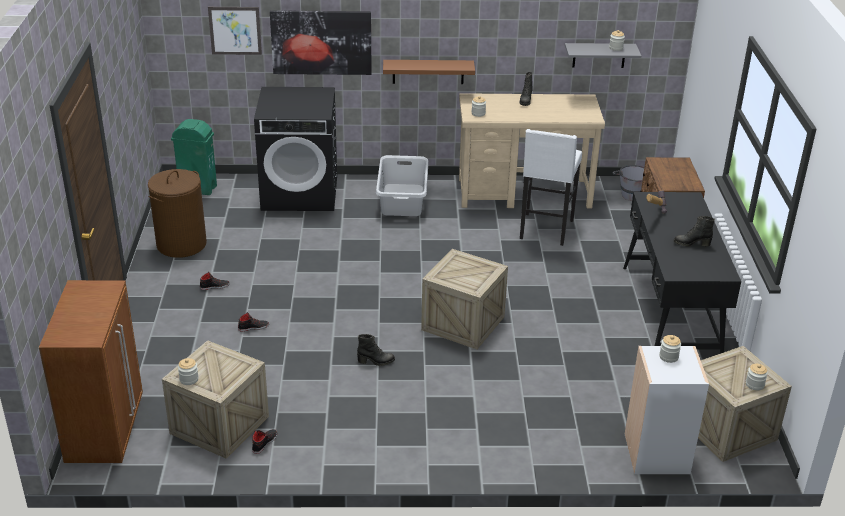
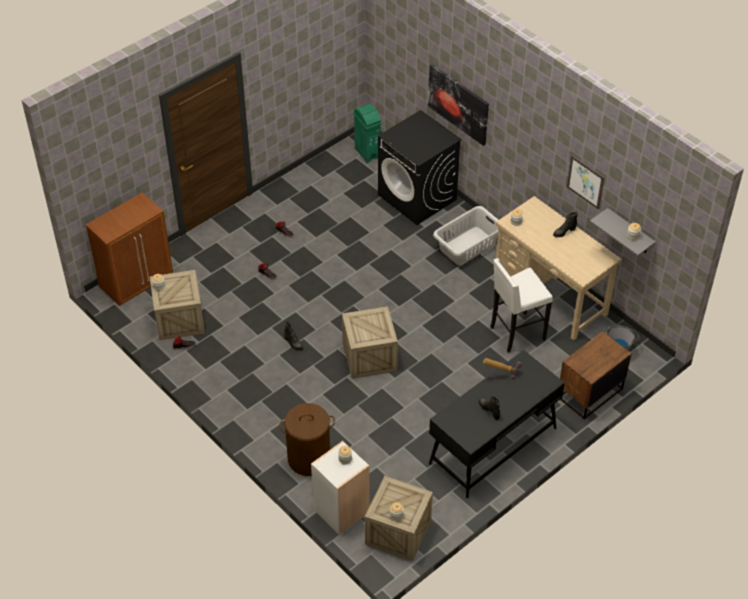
camera: 50 degrees right, 15 degrees up
brown laundry basket [148,169,207,258] -> brown laundry basket moved to [279,403,335,476]
picture [208,7,262,55] -> picture moved to [567,156,604,209]
brown shelf [383,60,475,84] -> none

